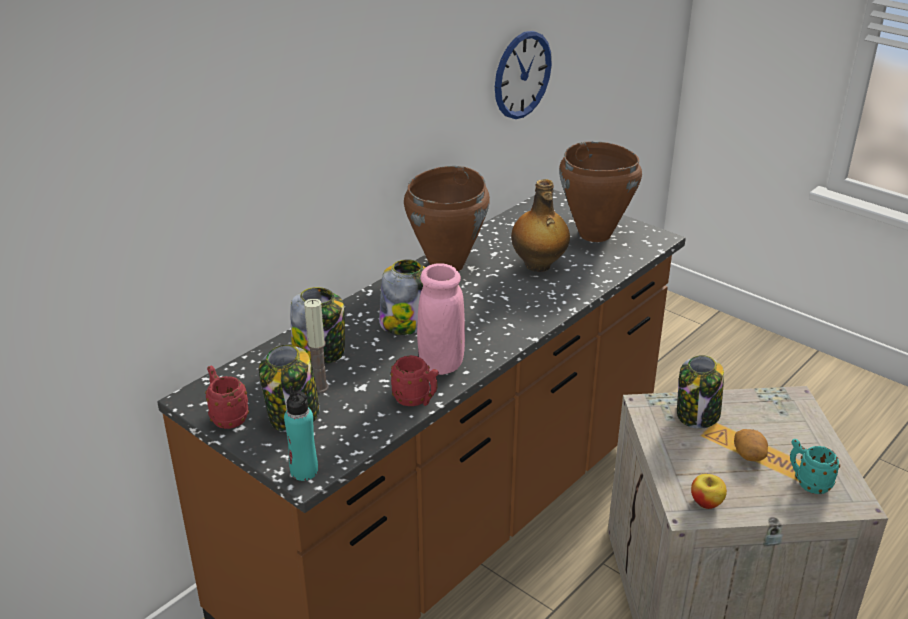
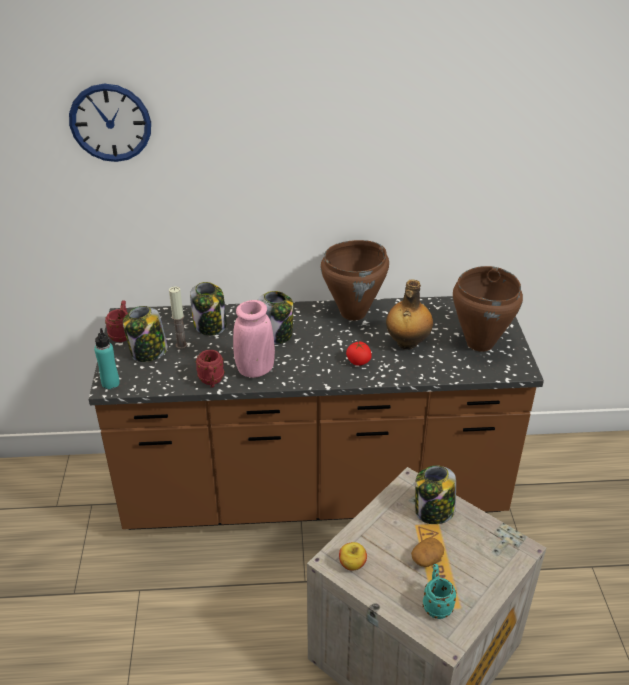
camera: 45 degrees right, 5 degrees up
wall clock [495,31,552,119] -> wall clock moved to [69,84,151,162]
none -> tomato [346,341,372,366]

